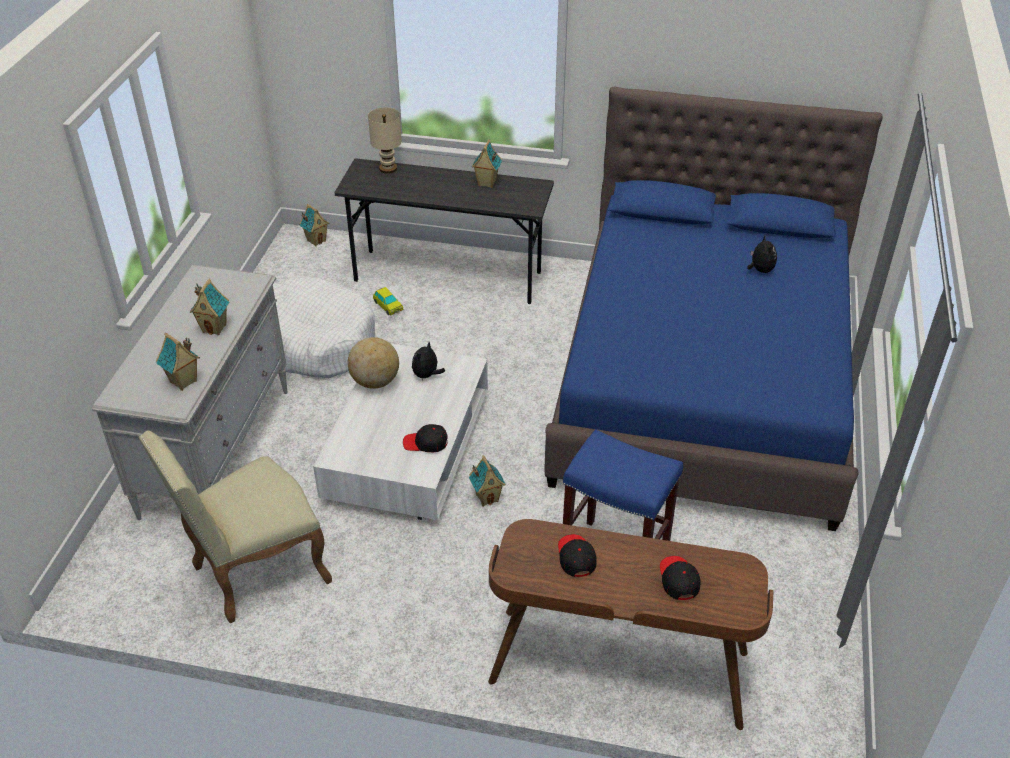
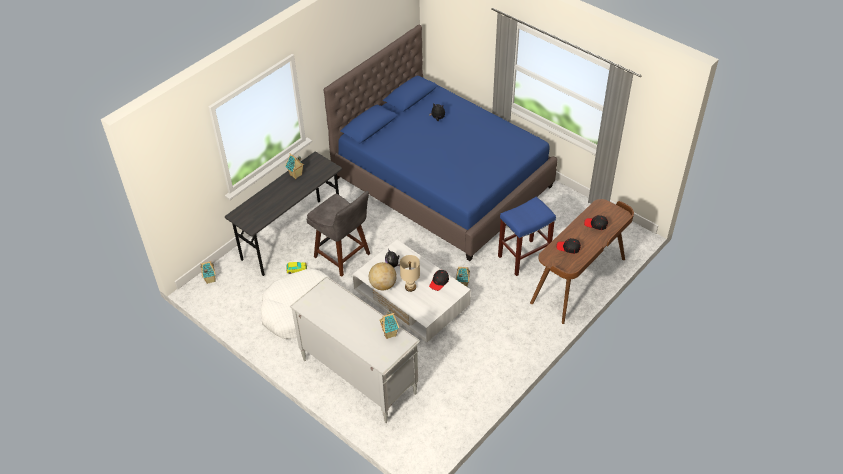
camera: 60 degrees left, 5 degrees up
beige chair [139,430,332,623] -> none
toy house [190,279,230,335] -> none
beige table lamp [368,108,402,174] -> beige table lamp moved to [400,255,420,292]
none -> grey stool [307,191,370,277]

